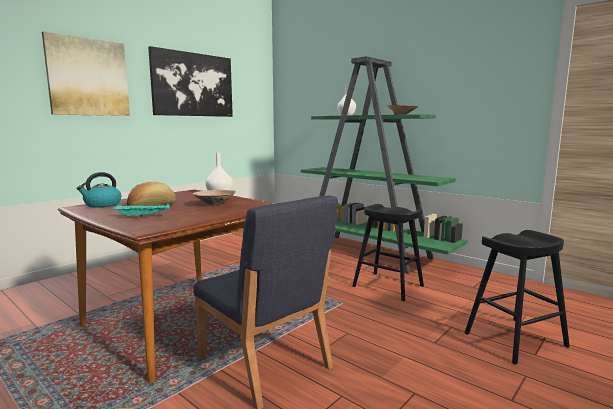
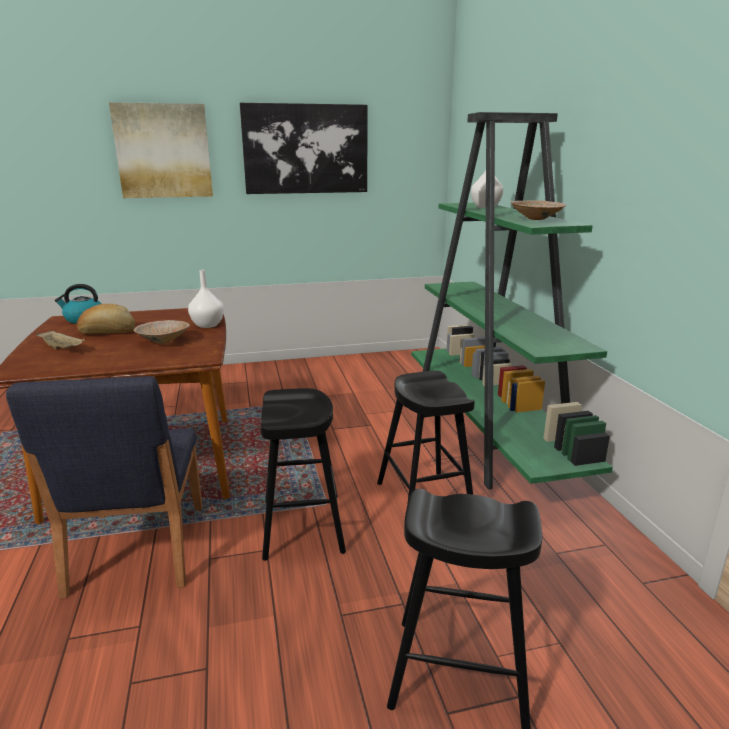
camera: 35 degrees right, 10 degrees up
turquoise tray [112,203,170,218] -> beige tray [37,330,85,350]
none -> black stool [261,388,346,561]

